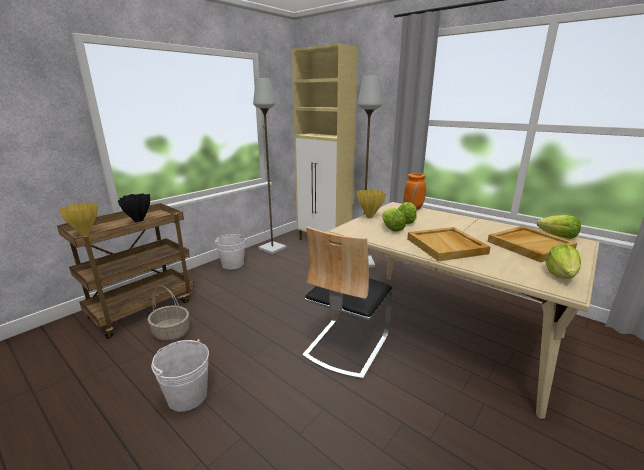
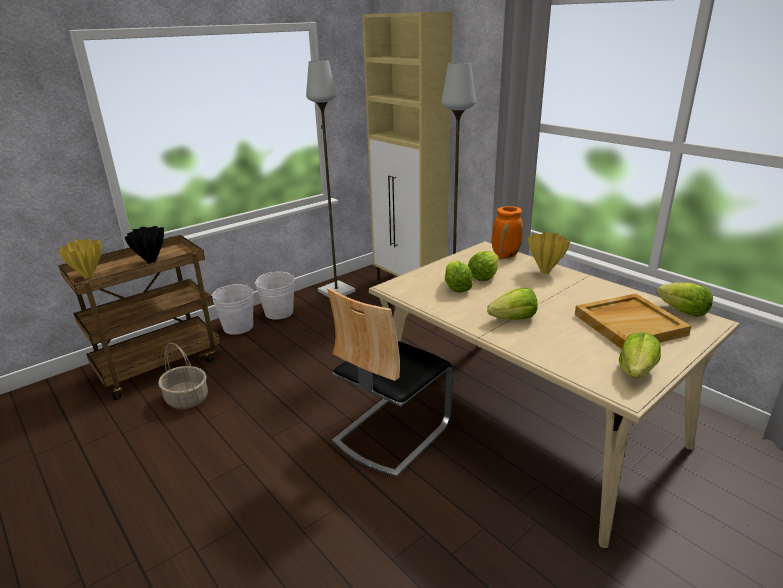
camera: 10 degrees right, 5 degrees up
white bucket [151,339,209,412] -> white bucket moved to [212,284,254,335]
yellow vase [357,189,386,218] -> yellow vase moved to [528,232,570,274]
beige tray [407,227,490,261] -> lettuce [487,288,538,320]

